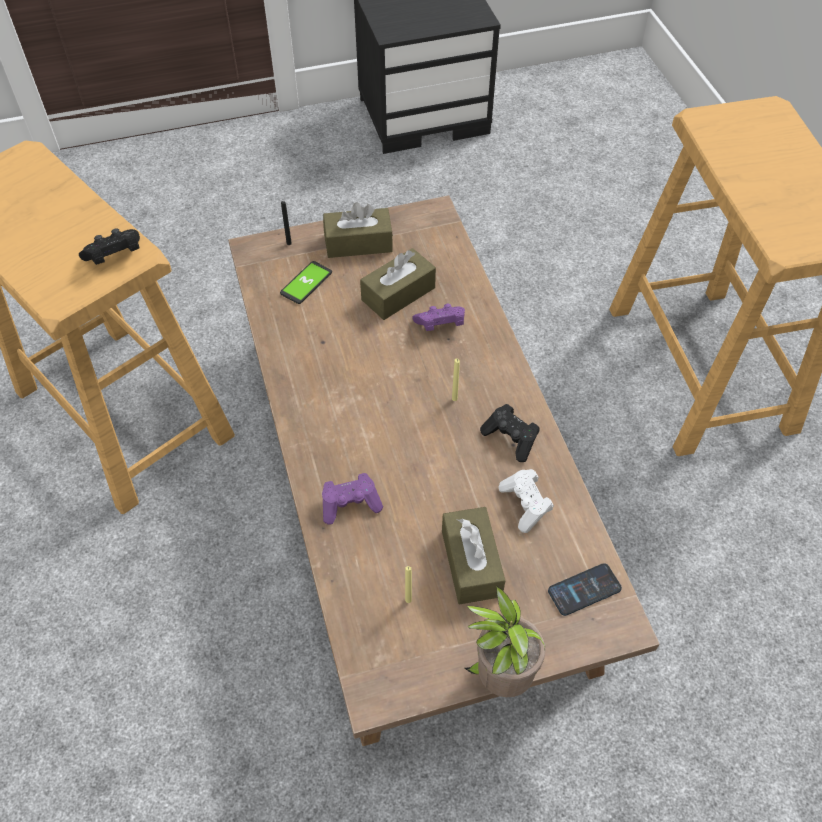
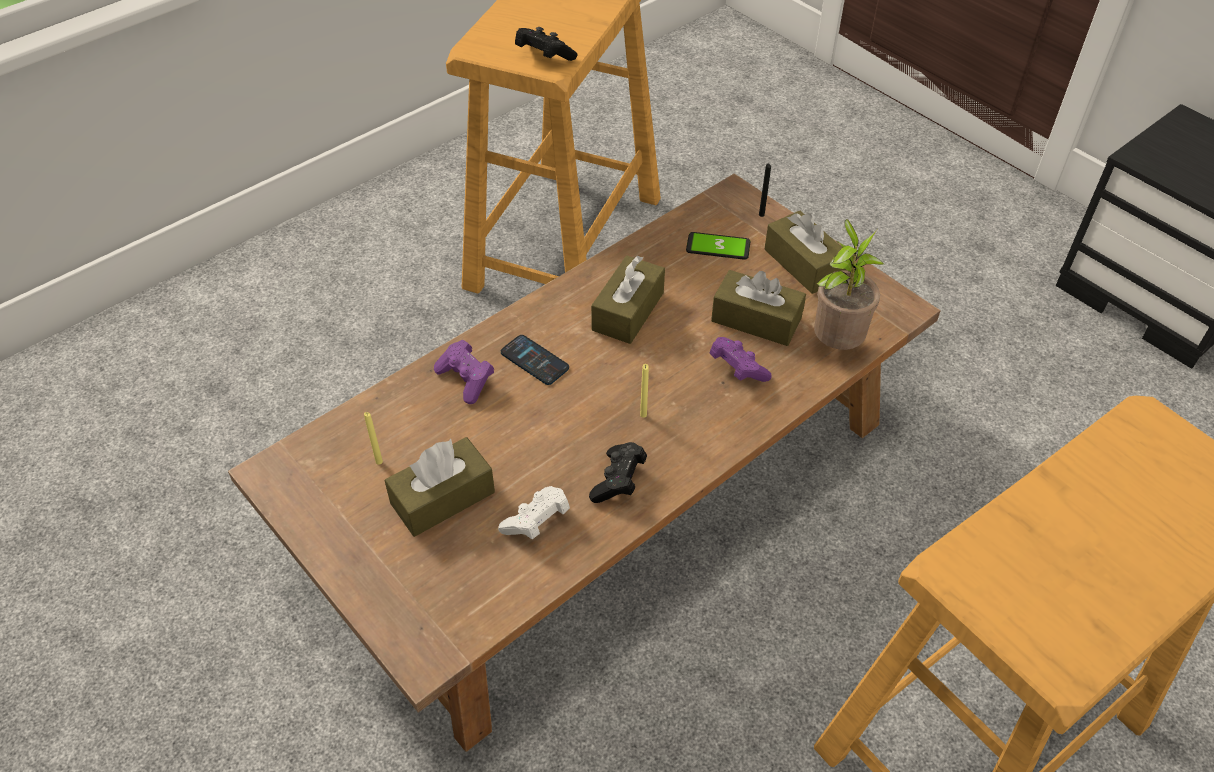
camera: 65 degrees right, 5 degrees down
potted plant [465,585,546,697] -> potted plant moved to [814,219,884,350]
phone [548,563,622,616] -> phone moved to [501,335,569,385]
none -> brown tissue box [591,256,665,344]

